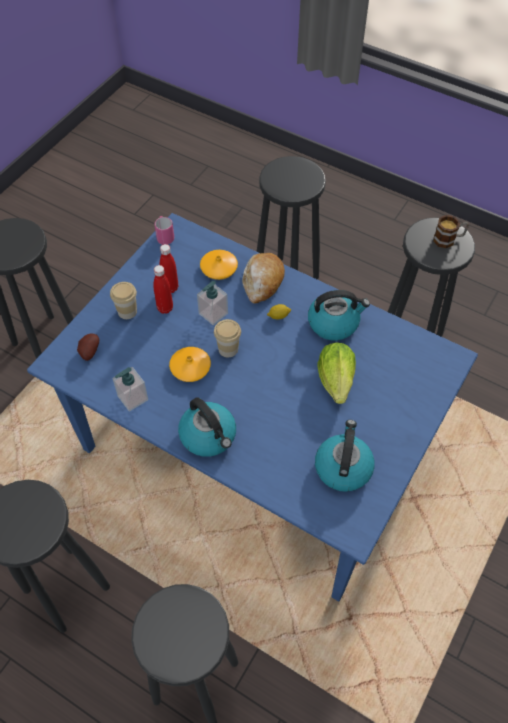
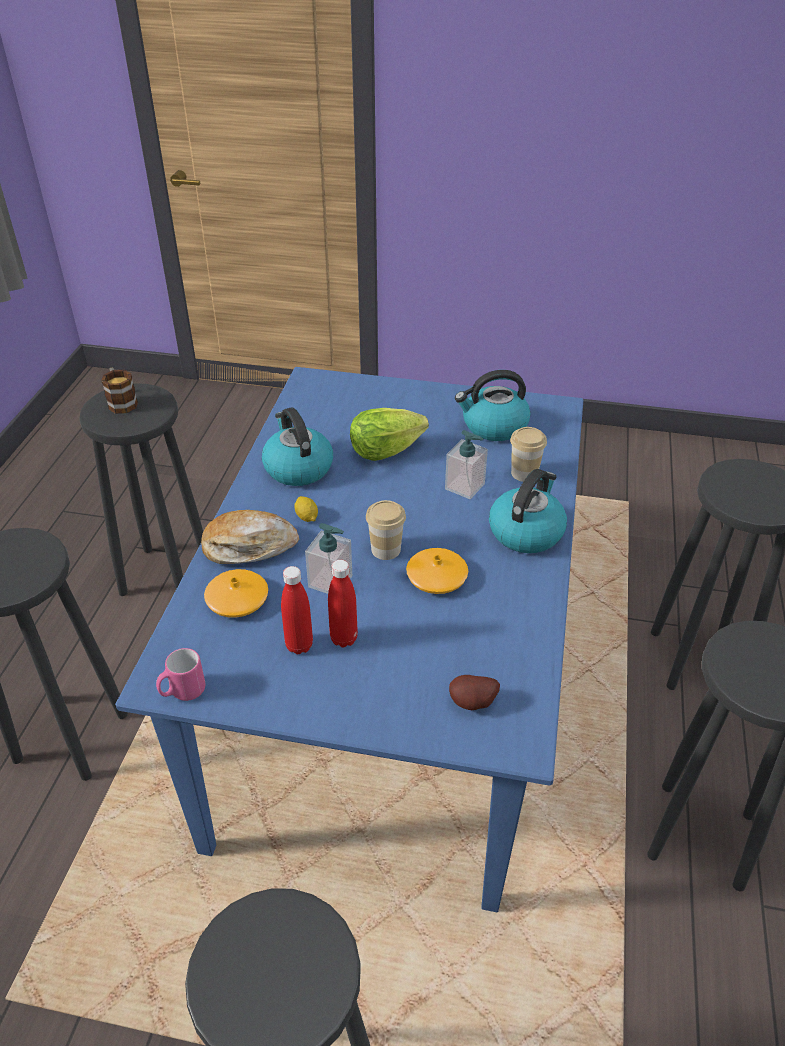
camera: 110 degrees left, 15 degrees down
cup [110,282,137,319] -> cup moved to [510,427,547,482]
soap dispenser [113,367,148,412] -> soap dispenser moved to [445,430,488,499]

